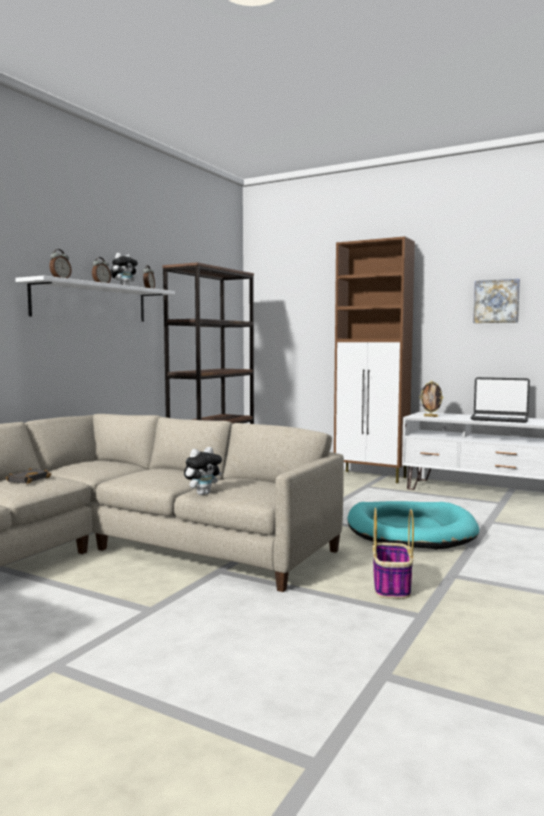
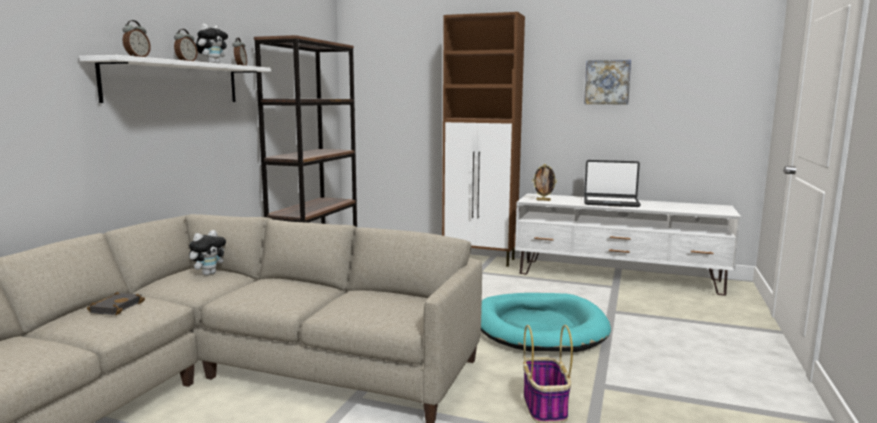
camera: 10 degrees left, 5 degrees up
plush toy [184,447,222,495] -> plush toy moved to [189,230,226,276]

